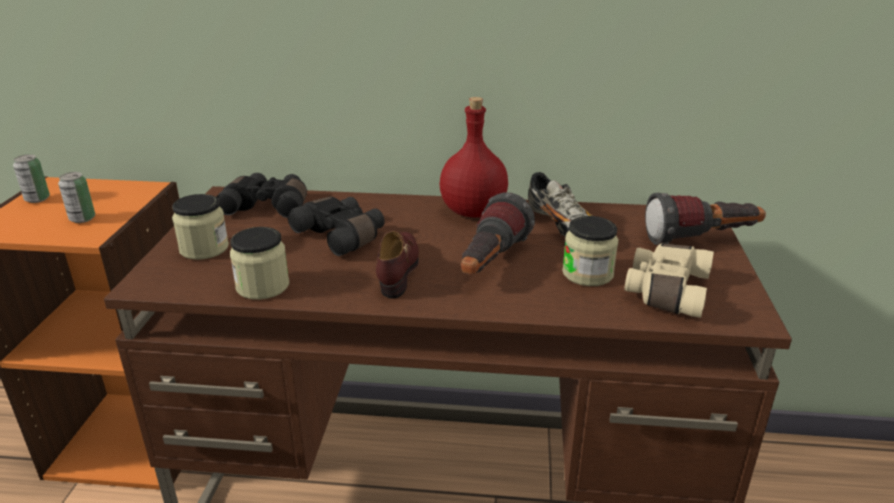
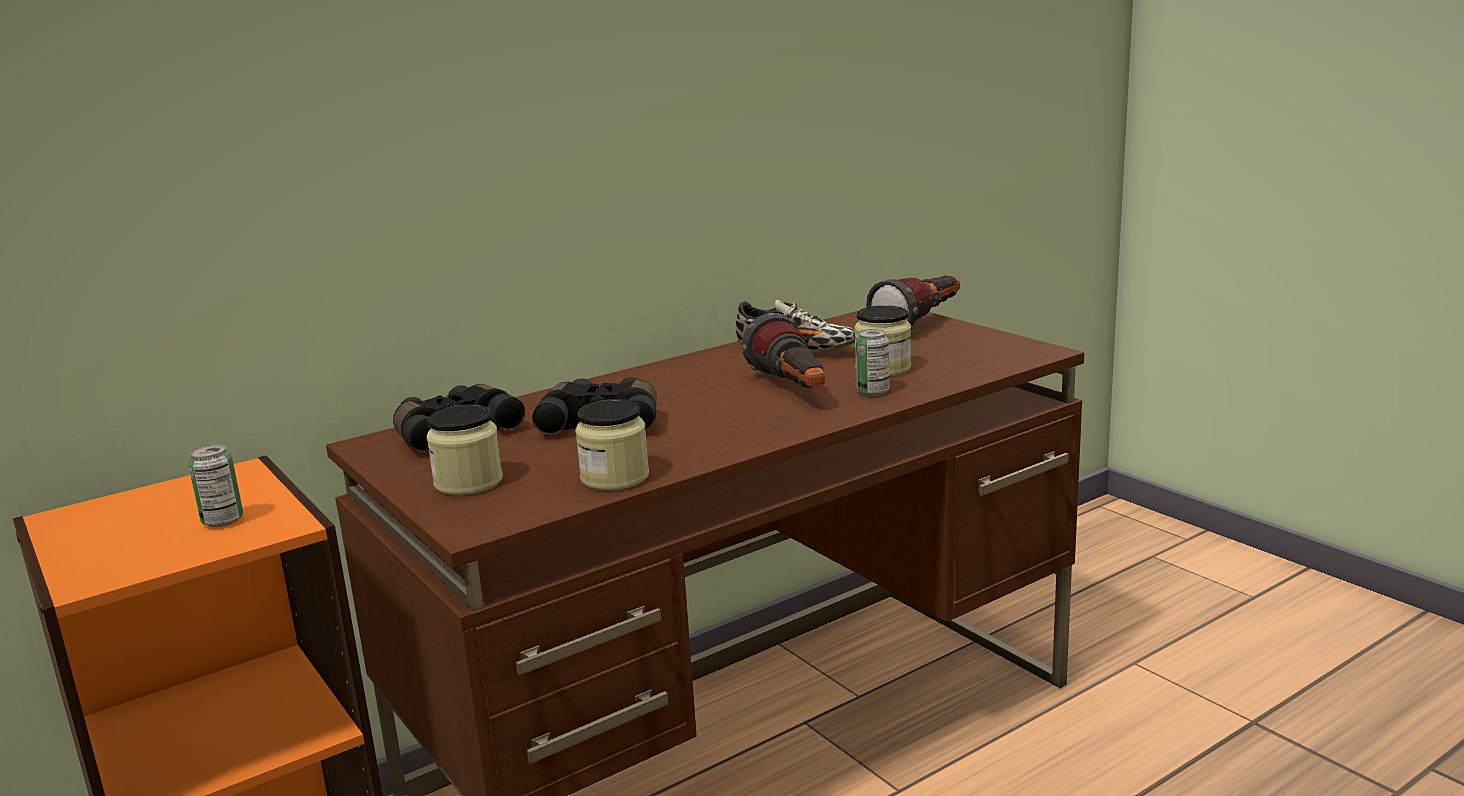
camera: 40 degrees left, 10 degrees down
can [13,154,50,203] -> can moved to [856,329,889,396]
brown shoe [376,230,419,299] -> none
red bottle [440,97,508,218] -> none
beige binoculars [624,243,714,318] -> none

